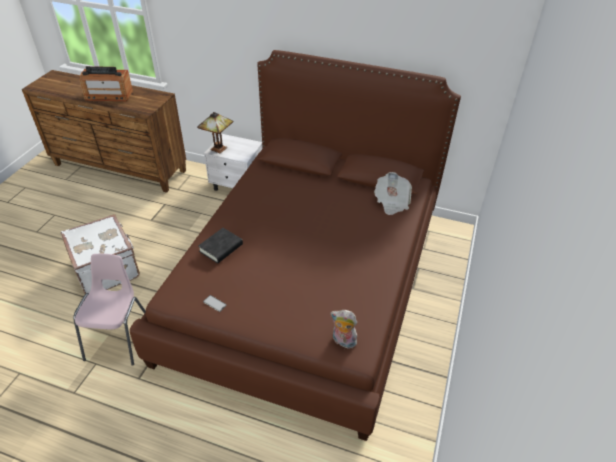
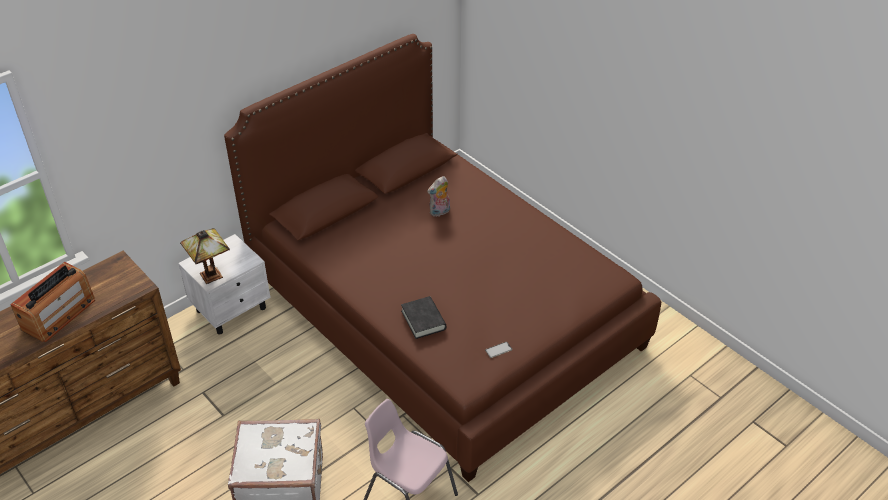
camera: 60 degrees left, 0 degrees up
plush toy [331,310,357,349] -> plush toy moved to [427,176,450,217]
newspaper [374,172,412,215] -> none

